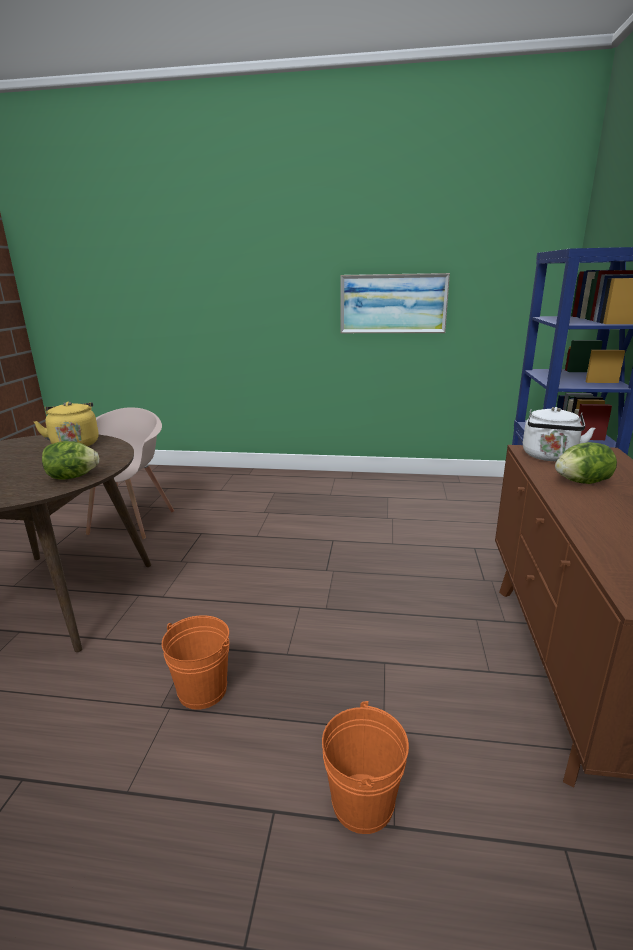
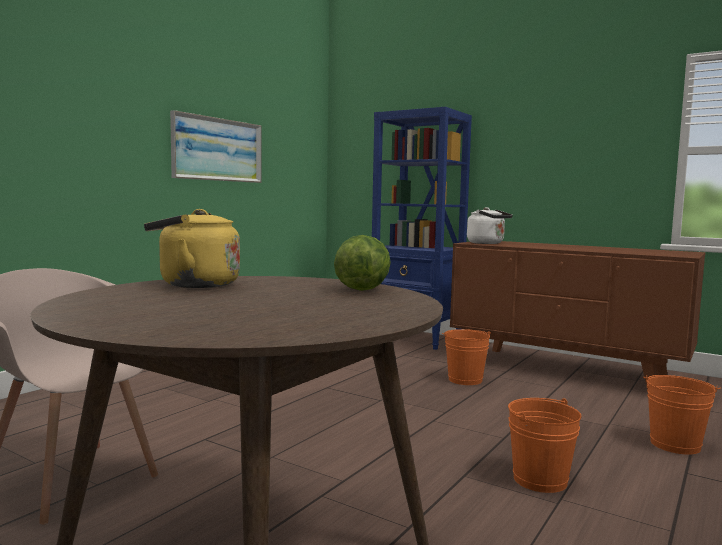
camera: 65 degrees left, 15 degrees down
lettuce [555,442,617,484] -> none
none -> orange bucket [442,329,491,385]

